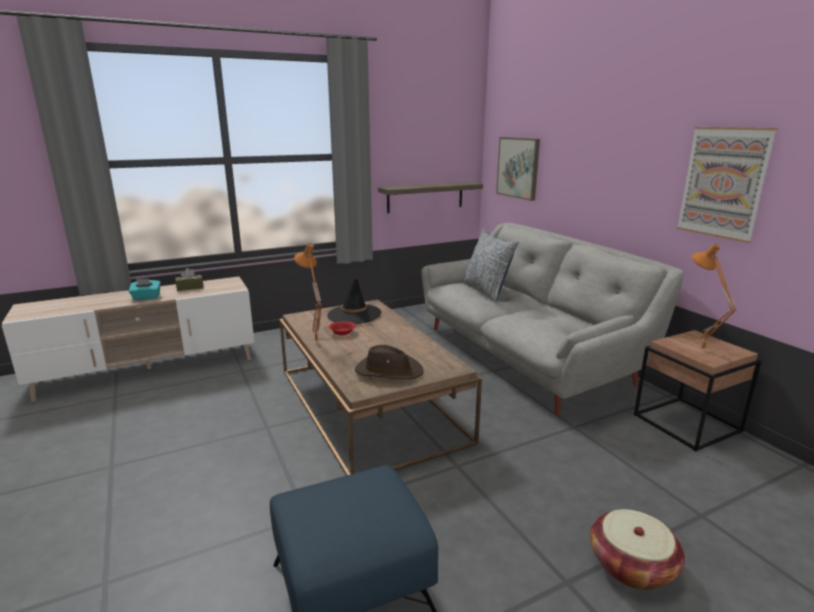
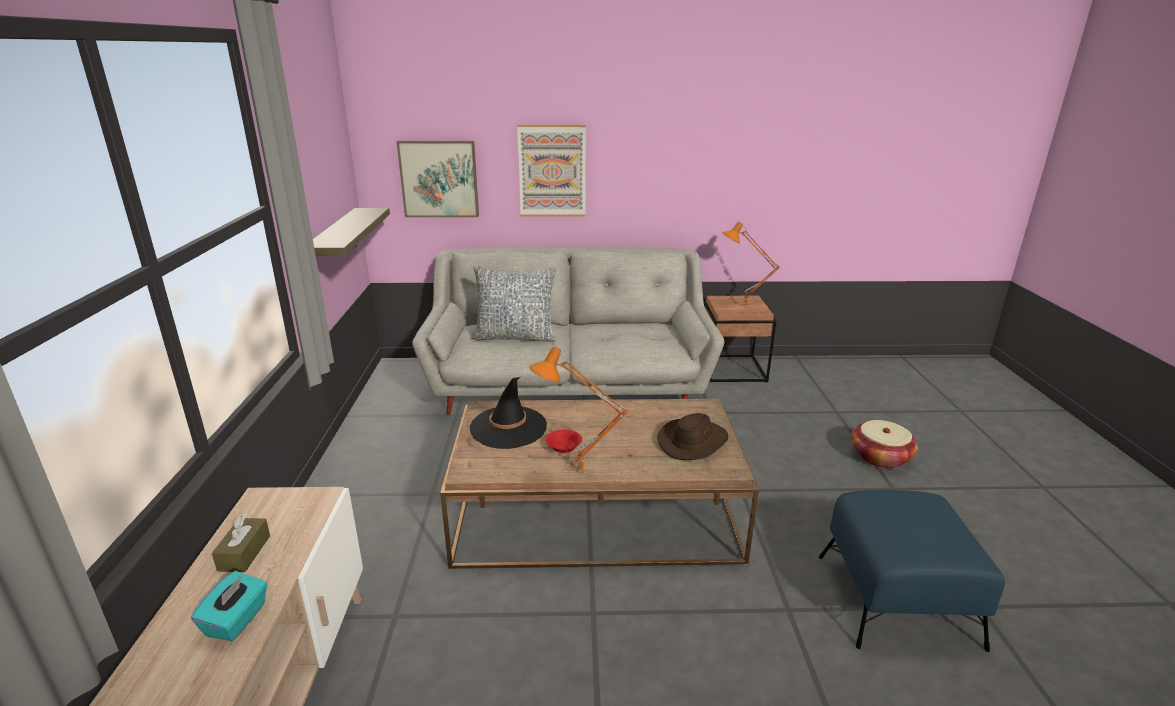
camera: 65 degrees left, 5 degrees up
picture [676,127,777,243] -> picture moved to [517,124,586,216]

